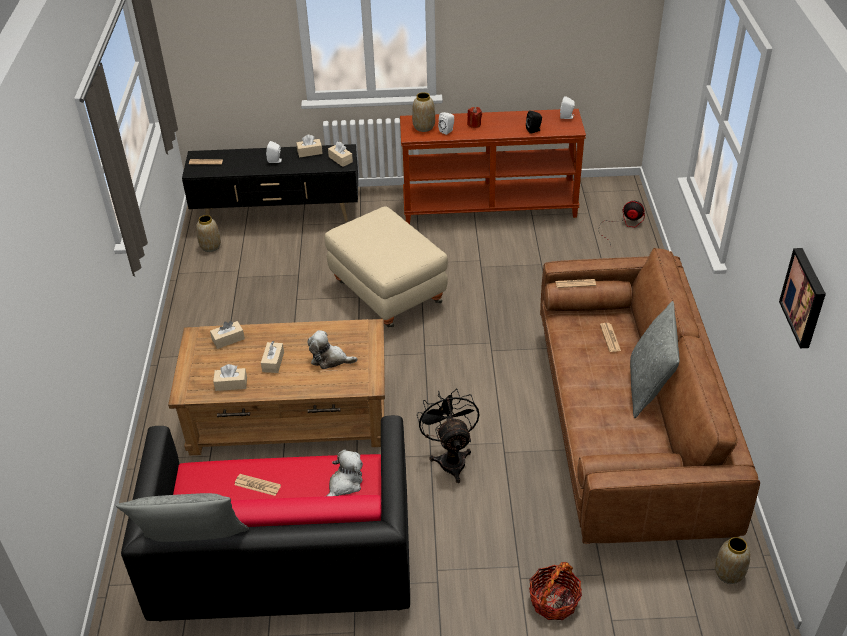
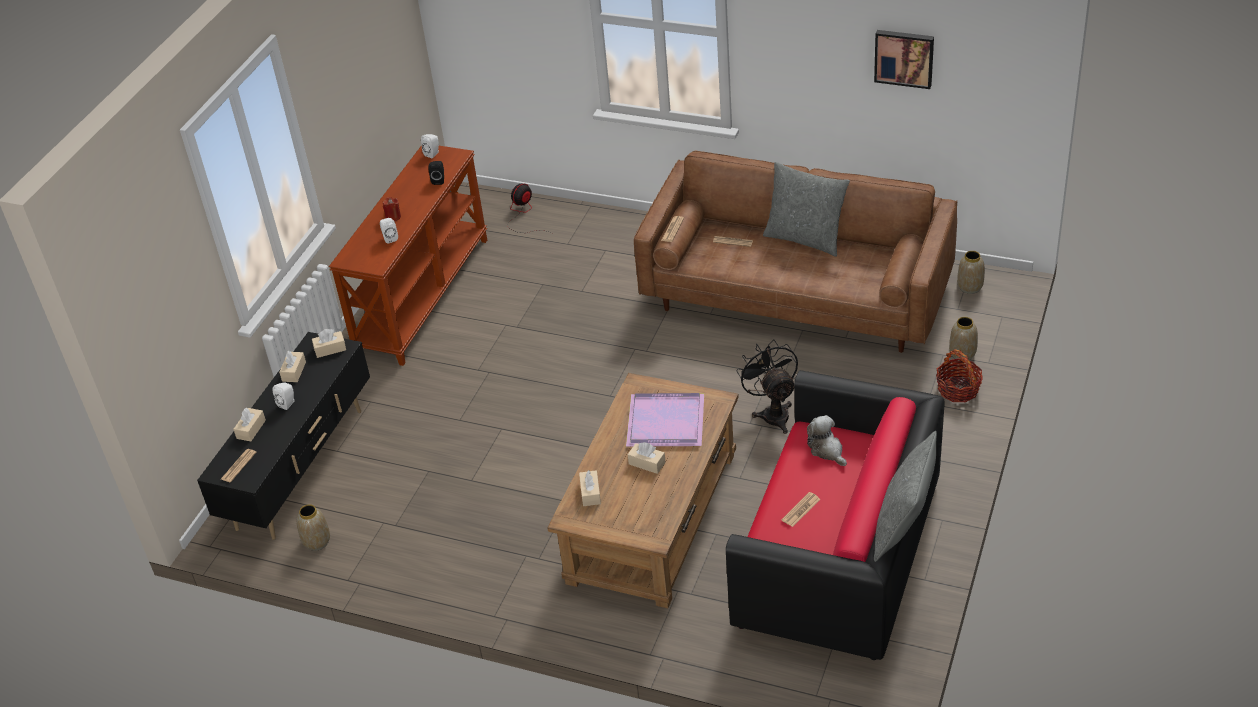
camera: 65 degrees left, 0 degrees up
beige tissue box [213,364,247,391] -> beige tissue box moved to [233,408,266,441]
plush toy [308,330,358,369] -> purple tray [626,393,704,446]
beige ottoman [325,206,448,328] -> none
vase [412,92,435,132] -> vase moved to [949,317,978,361]
black fan [417,389,479,483] -> black fan turned 60 degrees clockwise [736,339,798,434]

